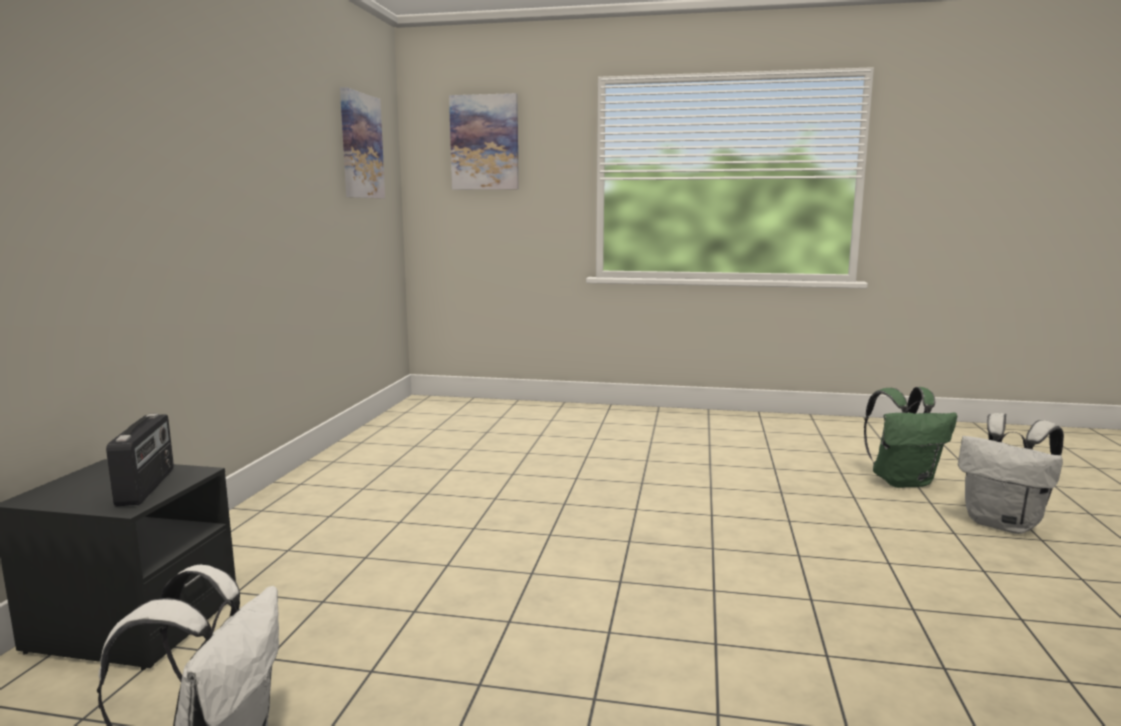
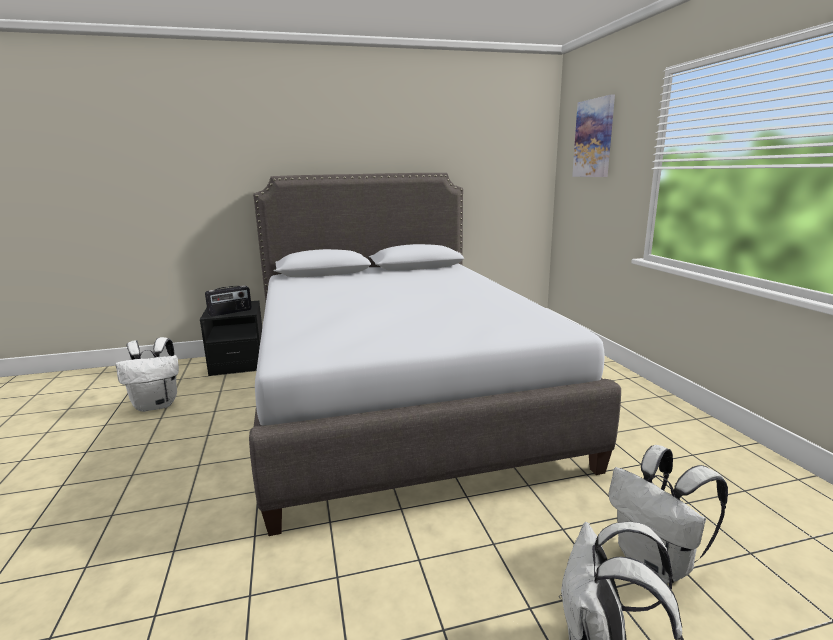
camera: 65 degrees right, 5 degrees up
picture [340,87,385,198] -> none
green backpack [864,387,957,488] -> white backpack [609,445,728,584]
none -> grey bed [249,173,621,536]

